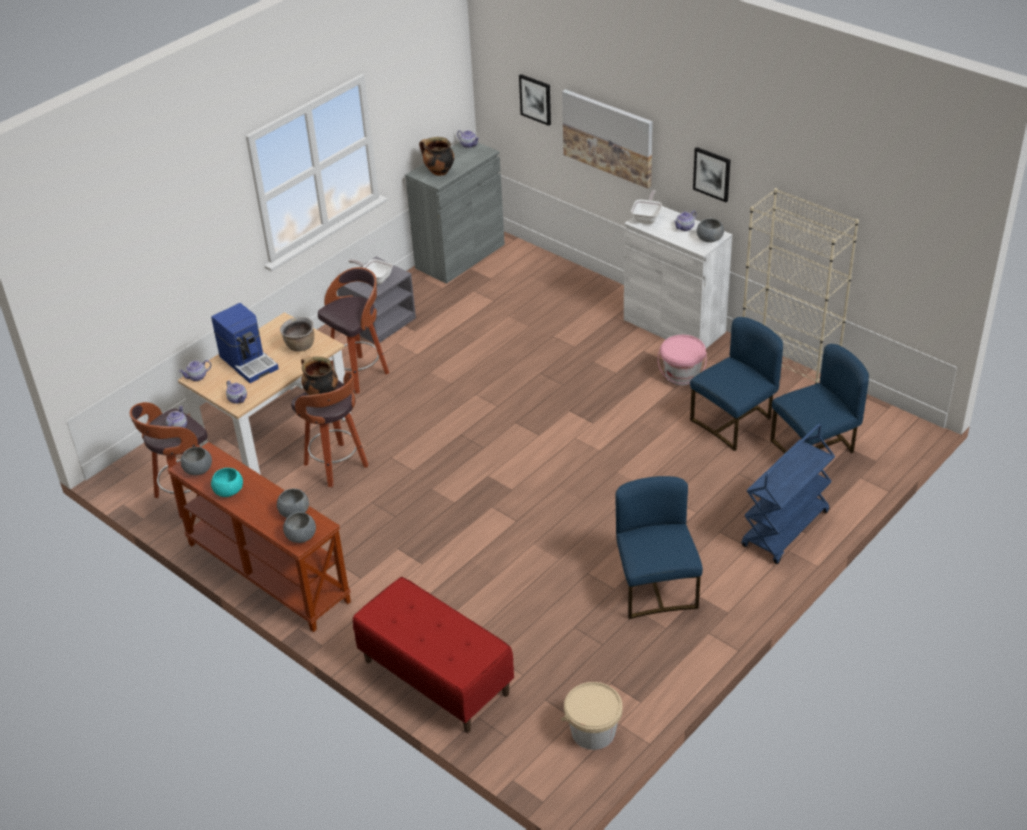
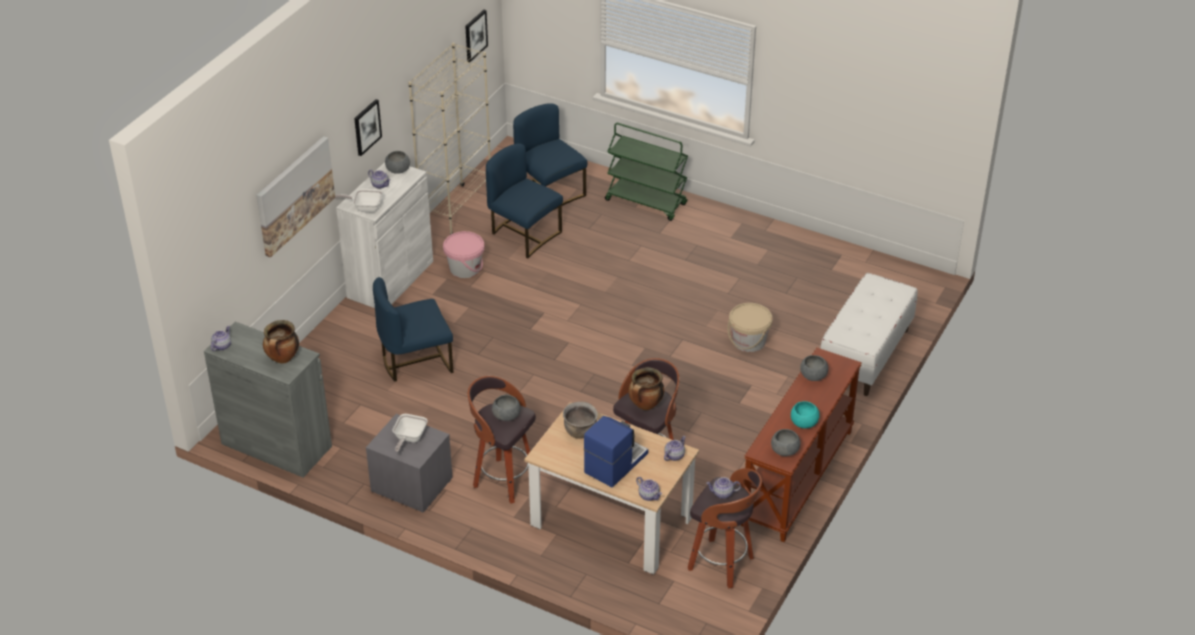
camera: 105 degrees left, 0 degrees up
grey bowl [283,512,316,543] -> grey bowl moved to [492,395,520,421]
red bench [353,577,514,733] -> white bench [820,273,918,396]
picture [519,74,551,126] -> picture moved to [465,10,488,62]
beige bucket [561,682,623,750] -> beige bucket moved to [728,303,773,352]
blue chair [615,476,703,619] -> blue chair moved to [373,277,453,381]
blue cart [741,424,835,564] -> green cart [605,123,688,221]

